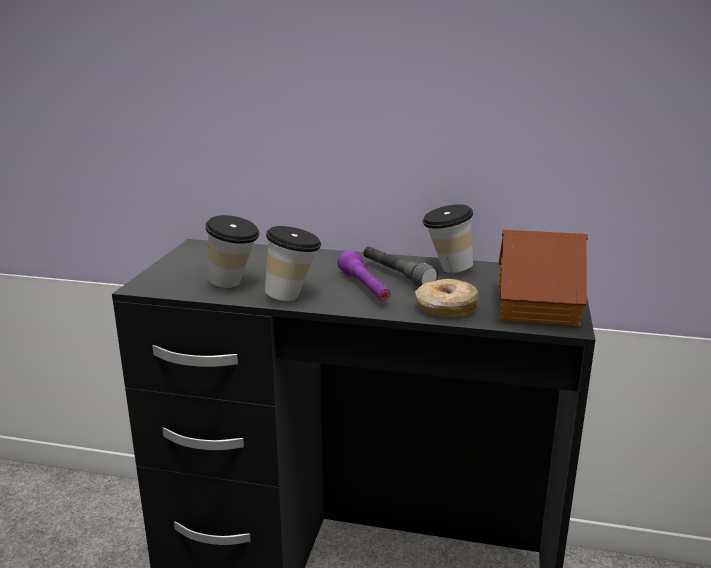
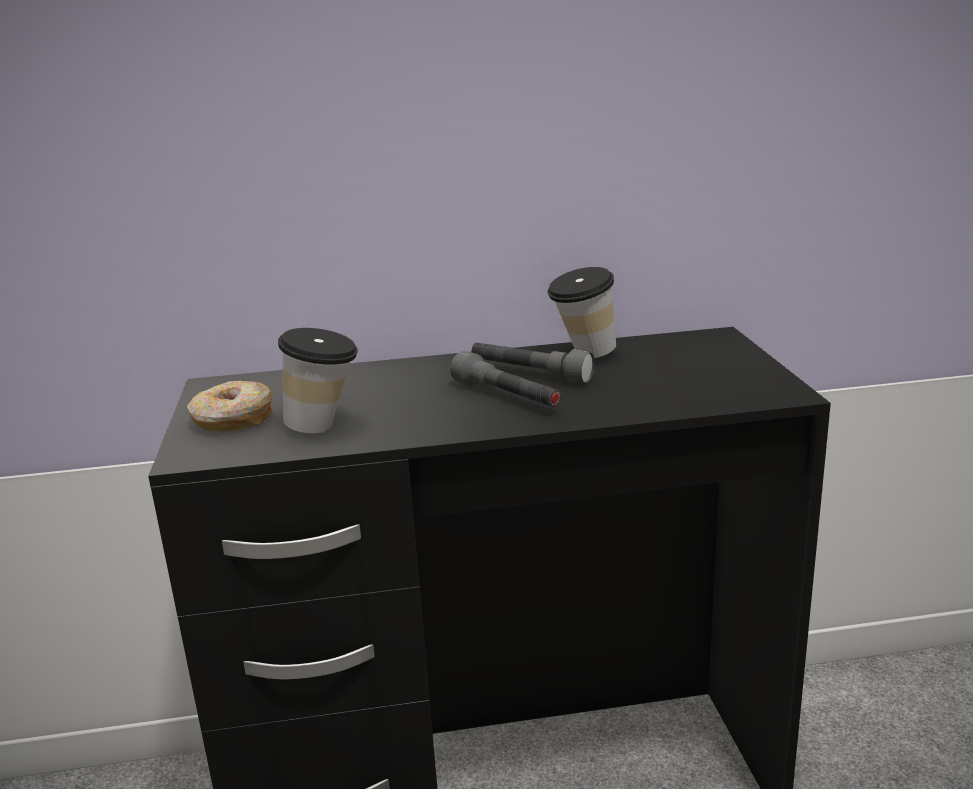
camera: 20 degrees left, 0 degrees up
cup [265,226,321,301] -> none
purple flashlight [337,250,391,301] -> grey flashlight [450,351,561,407]
donut [415,279,479,317] -> donut moved to [187,381,273,432]
toy house [499,230,588,326] -> none

